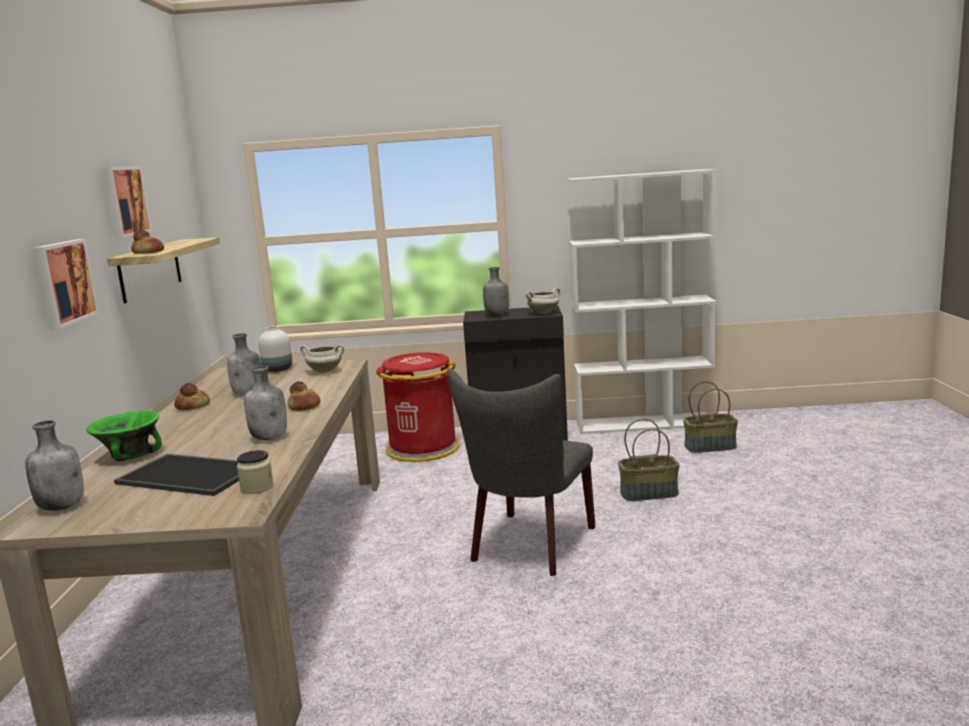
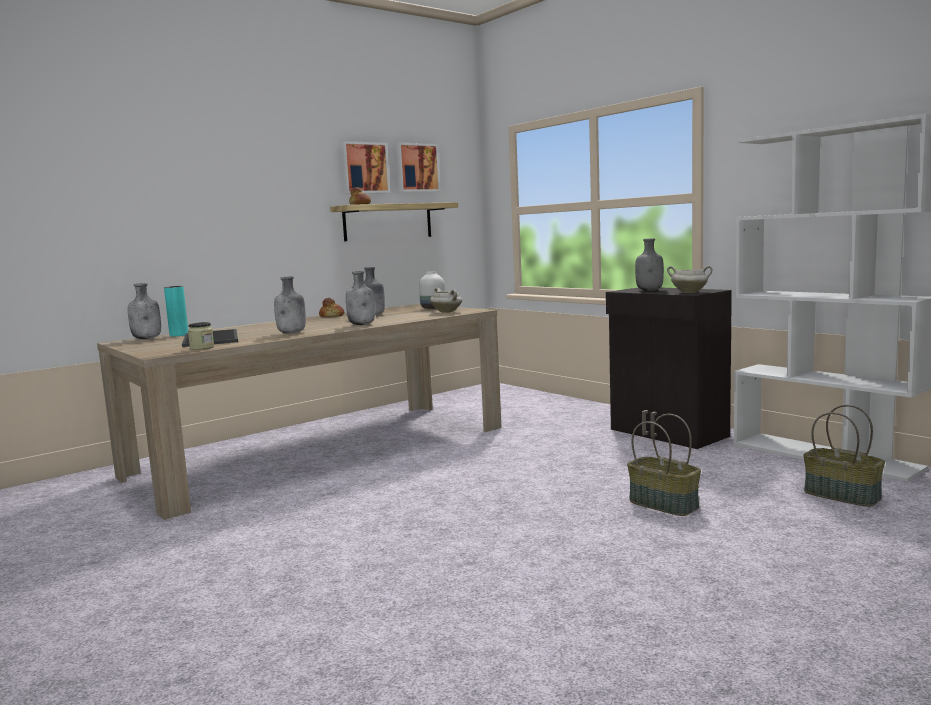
camera: 50 degrees right, 5 degrees down
picture [33,239,100,330] -> picture moved to [396,142,441,192]
green bowl [86,411,162,462] -> none
bread [288,381,320,411] -> grey bottle [346,271,375,325]
red trash can [376,352,460,462] -> none
grey chair [447,368,596,576] -> none
none -> turquoise vase [164,286,188,336]

